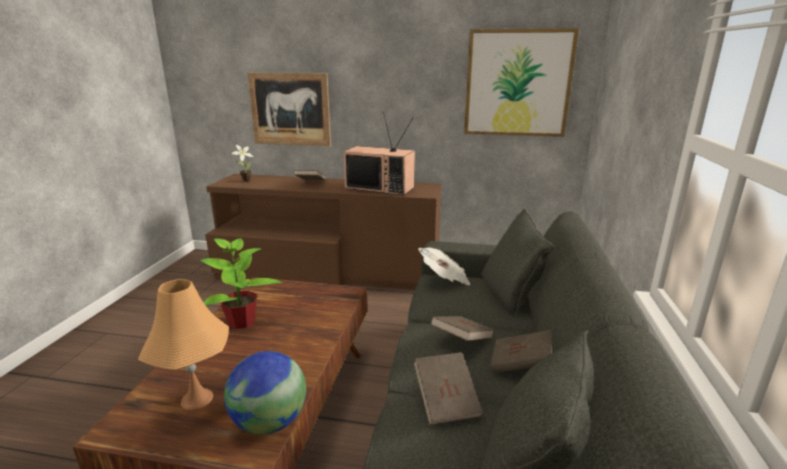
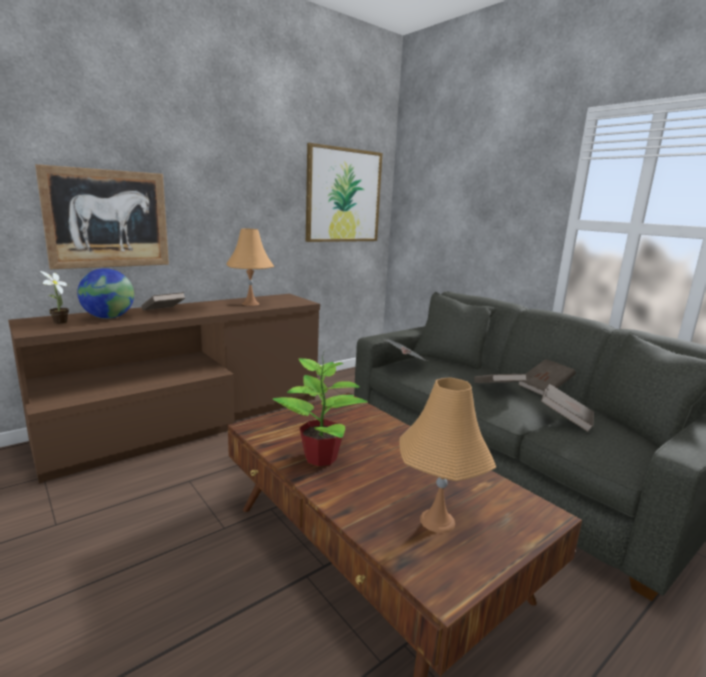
camera: 50 degrees left, 5 degrees down
globe [224,351,306,435] -> globe moved to [77,268,134,319]
television [343,111,415,195] -> orange table lamp [226,229,274,306]

